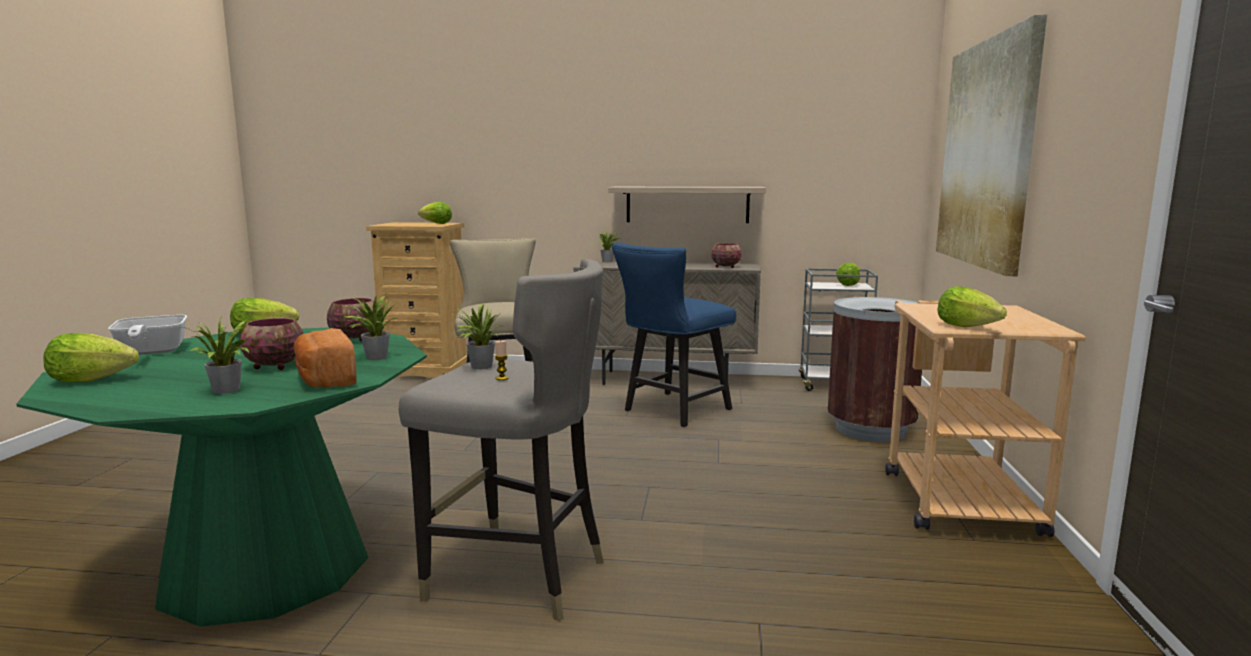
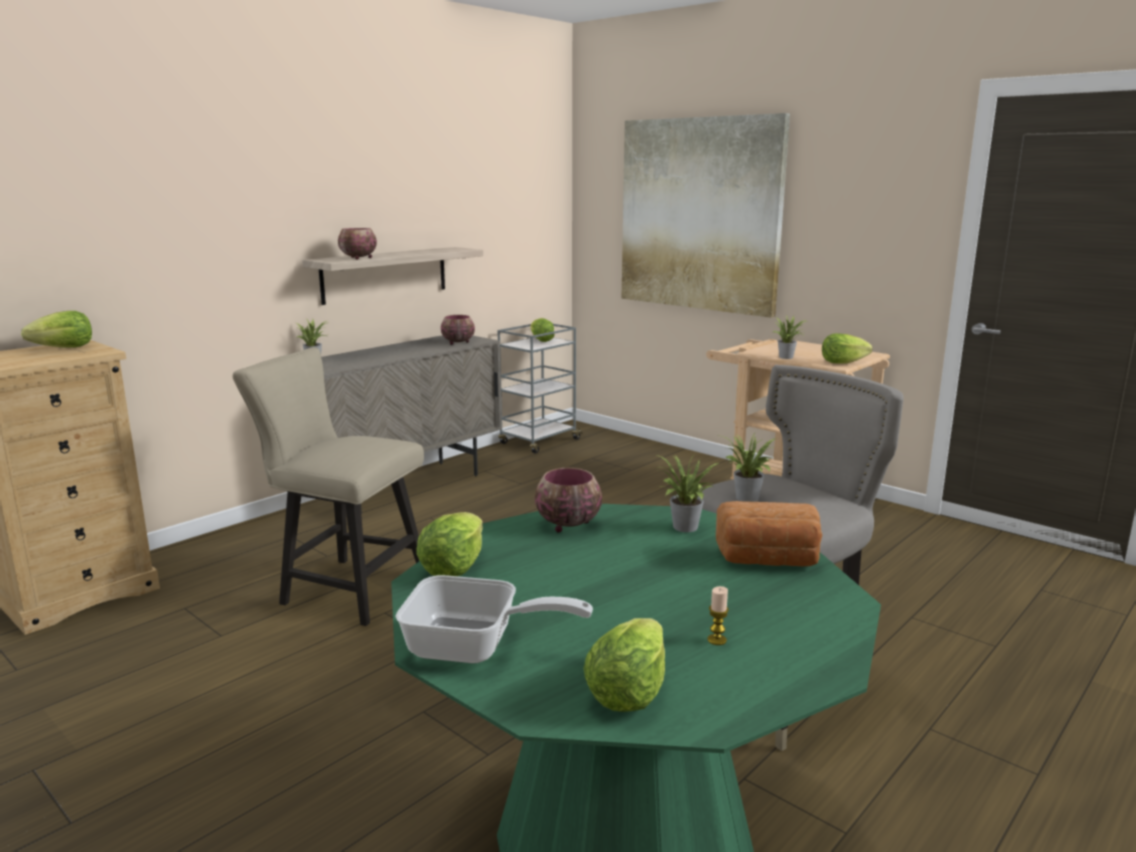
camera: 55 degrees left, 5 degrees up
potted plant [181,316,249,394] -> potted plant moved to [771,315,807,359]
bowl [240,318,304,370] -> bowl moved to [338,228,377,260]
candle [495,340,509,380] -> candle moved to [707,586,729,645]
blue chair [612,242,736,427] -> none
brown trash can [827,297,922,442] -> none

